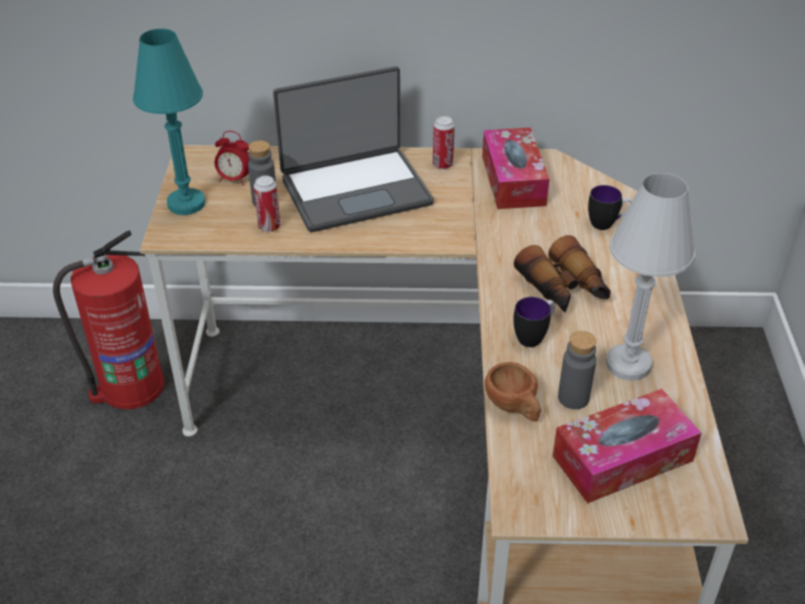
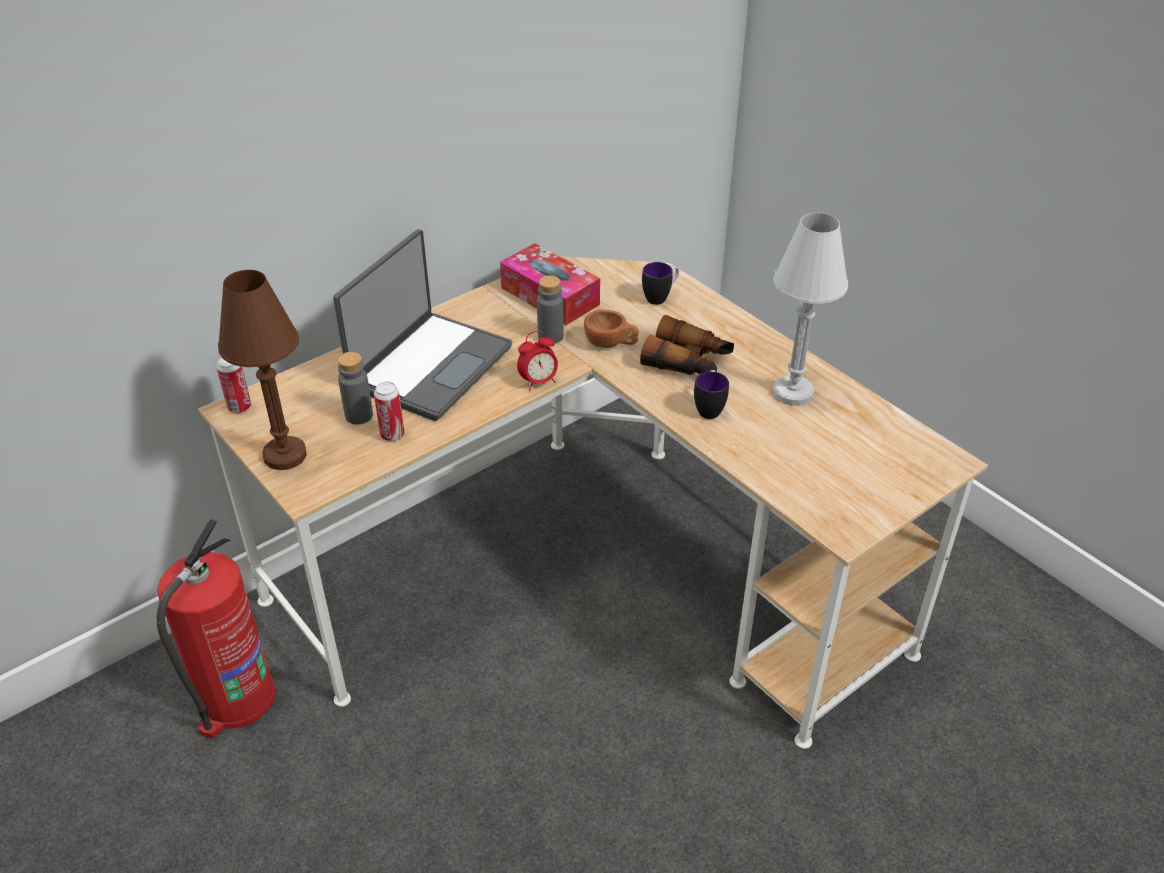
camera: 40 degrees left, 0 degrees up
turquoise table lamp [133,29,205,215] -> brown table lamp [218,270,307,470]
alarm clock [215,131,250,186] -> alarm clock moved to [517,331,558,390]
can [433,116,455,169] -> can moved to [216,357,251,413]
brown cup [485,362,541,422] -> brown cup moved to [584,310,639,348]
tissue box [552,389,701,503] -> none
grey bottle [558,331,596,409] -> grey bottle moved to [537,275,564,344]

